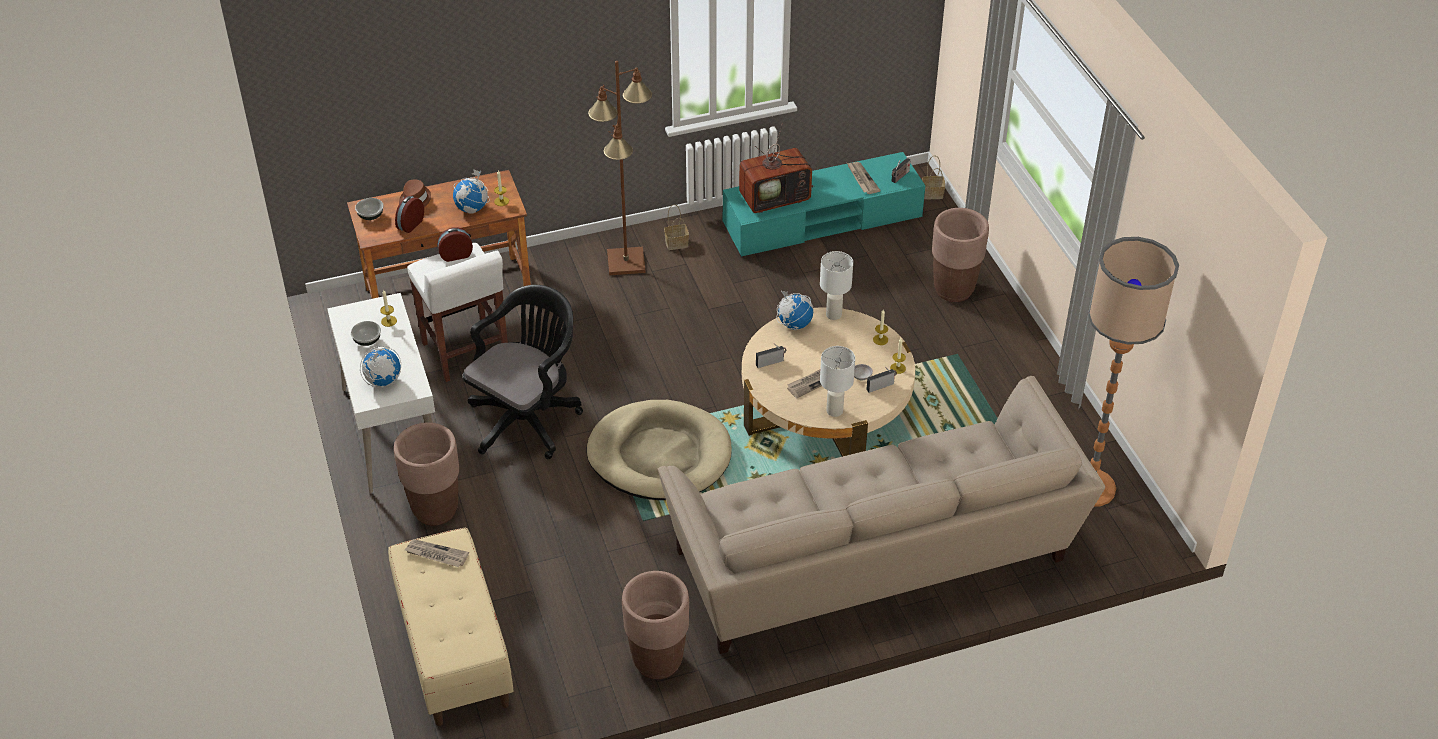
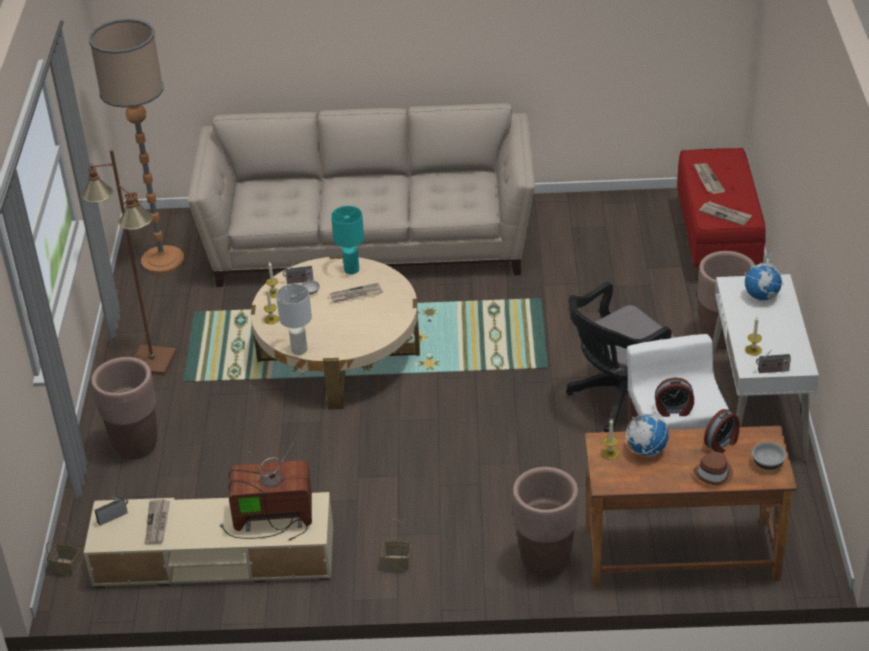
camera: 160 degrees left, 5 degrees down
bowl [351,321,381,346] -> none
beige bench [388,528,513,726] -> red bench [677,148,766,281]
beige dog bed [587,400,732,500] -> none
brown floor lamp [588,61,652,275] -> brown floor lamp moved to [82,149,177,376]
brown planter [622,571,689,679] -> brown planter moved to [513,467,579,577]
turquoise tv stand [723,152,925,257] -> beige tv stand [84,492,333,588]
radio [756,343,786,368] -> radio moved to [756,349,791,373]
globe [776,291,813,330] -> none
white table lamp [820,346,855,417] -> turquoise table lamp [331,206,364,274]
none -> newspaper [694,163,725,194]

